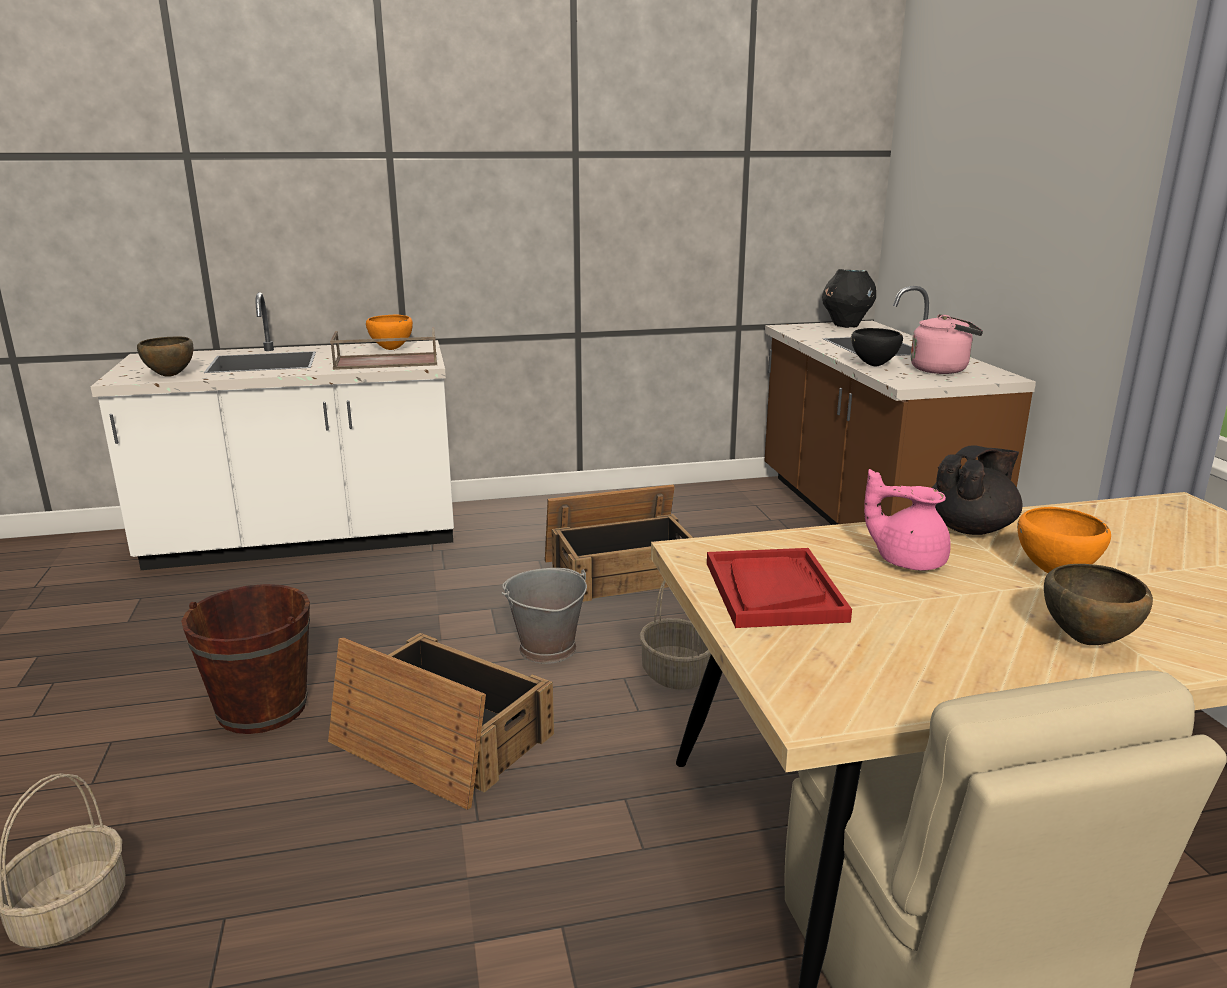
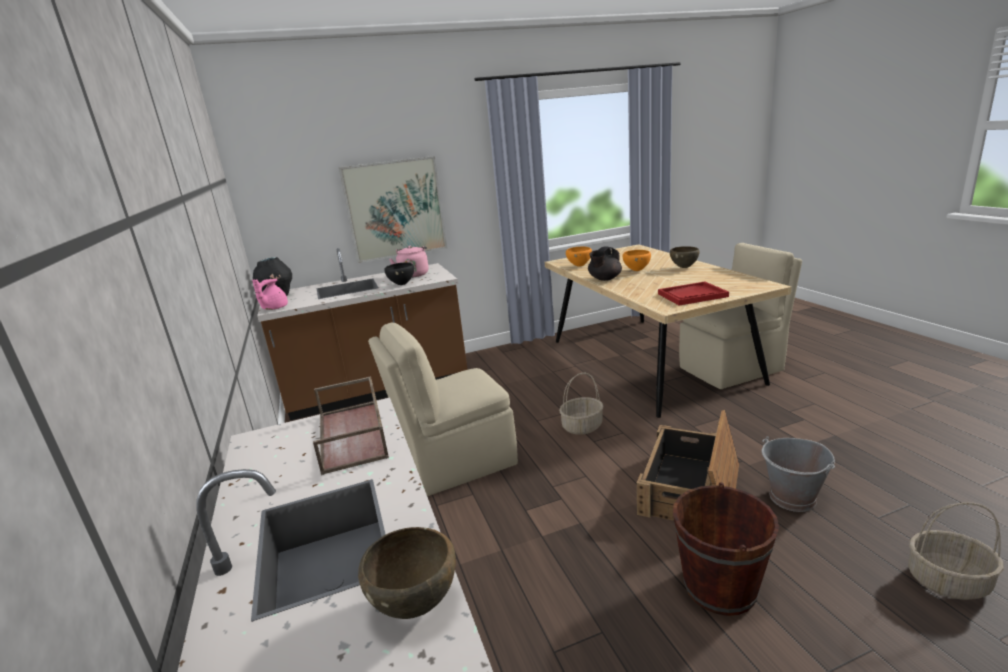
camera: 95 degrees left, 0 degrees up
orange bowl [366,315,413,350] -> orange bowl moved to [566,247,592,267]
grey bucket [502,568,587,664] -> grey bucket moved to [761,436,835,512]
crate [545,485,697,602] -> beige chair [368,322,518,496]
pink teapot [864,469,951,571] -> pink teapot moved to [252,279,288,310]
black teapot [932,445,1023,535] -> black teapot turned 90 degrees counterclockwise [588,246,622,281]
none -> picture [339,156,447,263]

